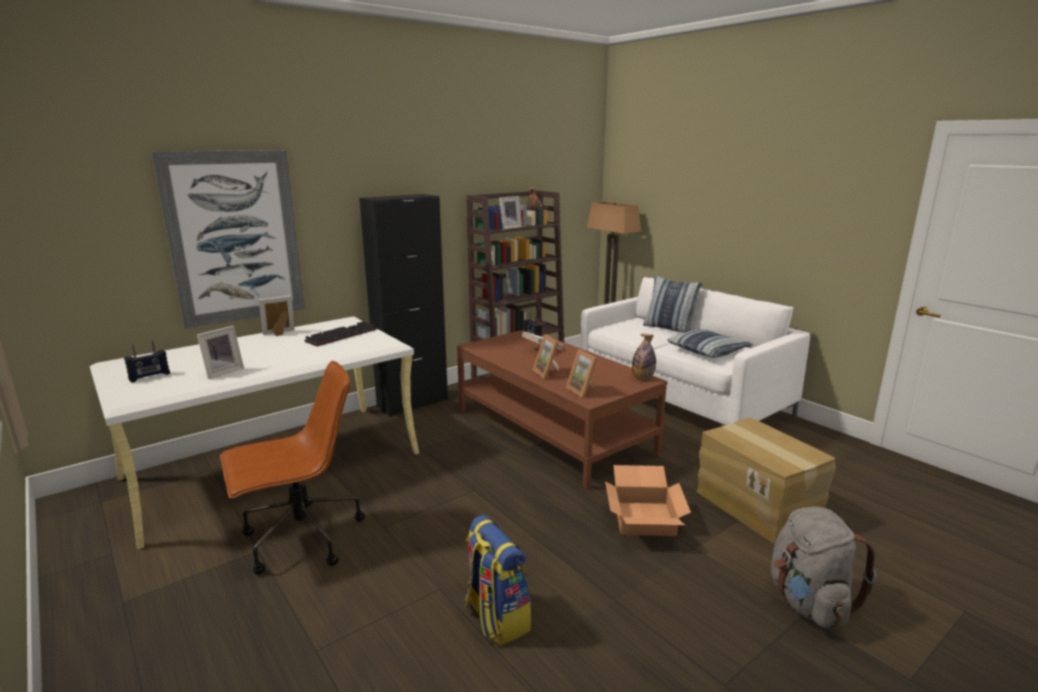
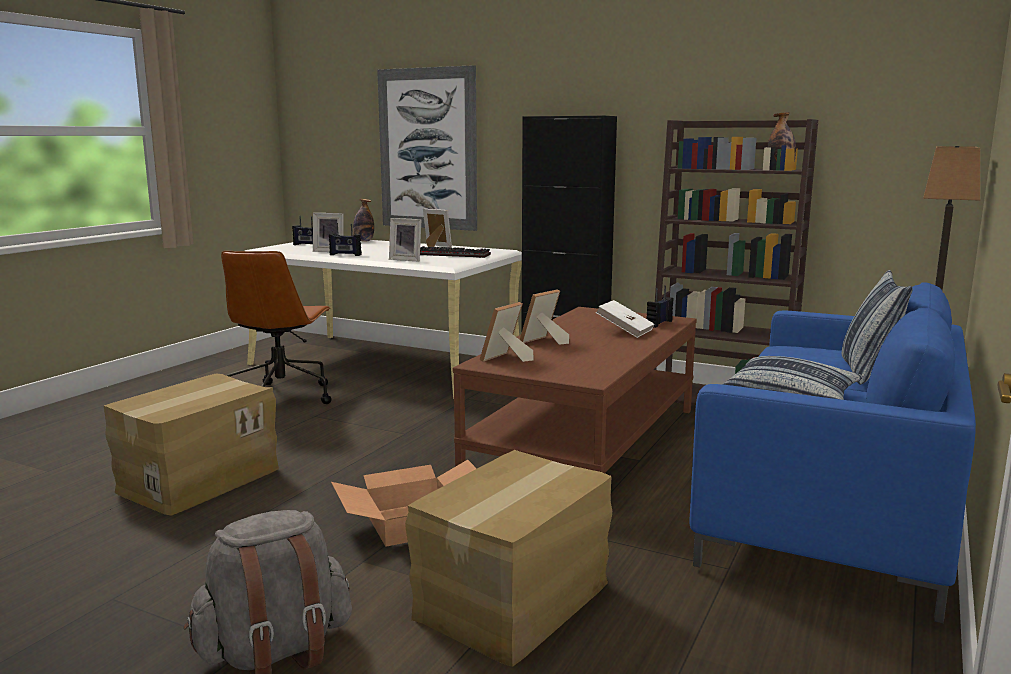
camera: 65 degrees right, 5 degrees down
brown office chair [220,361,365,575] -> brown office chair turned 60 degrees clockwise [221,251,331,404]
backpack [464,515,531,646] -> cardboard box [104,374,279,516]
picture frame [499,196,522,230] -> picture frame moved to [389,218,422,262]
white sofa [581,277,810,426] -> blue sofa [690,282,976,623]
bottle [632,333,656,379] -> bottle moved to [353,199,374,242]
none -> radio [329,223,362,256]

